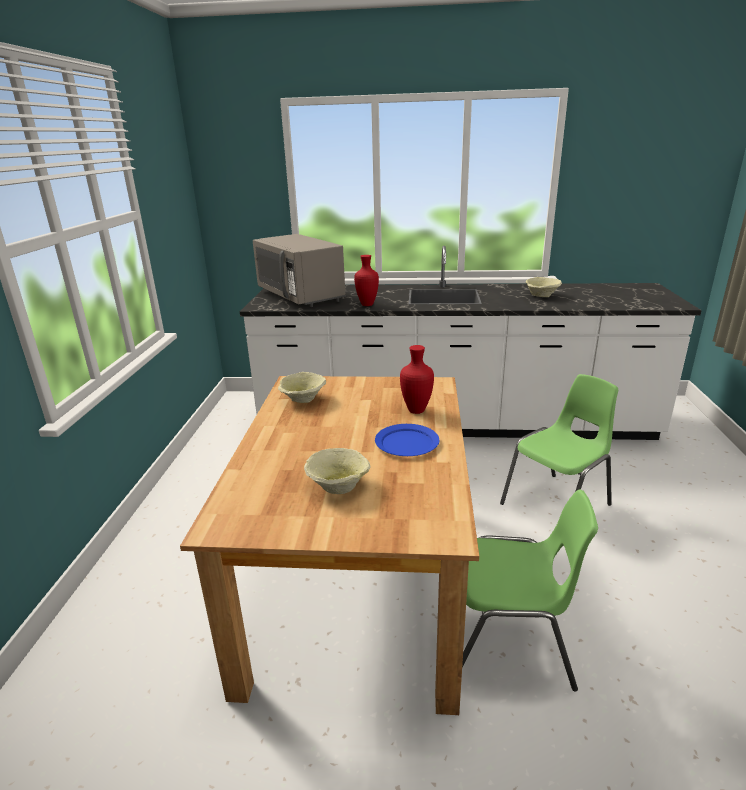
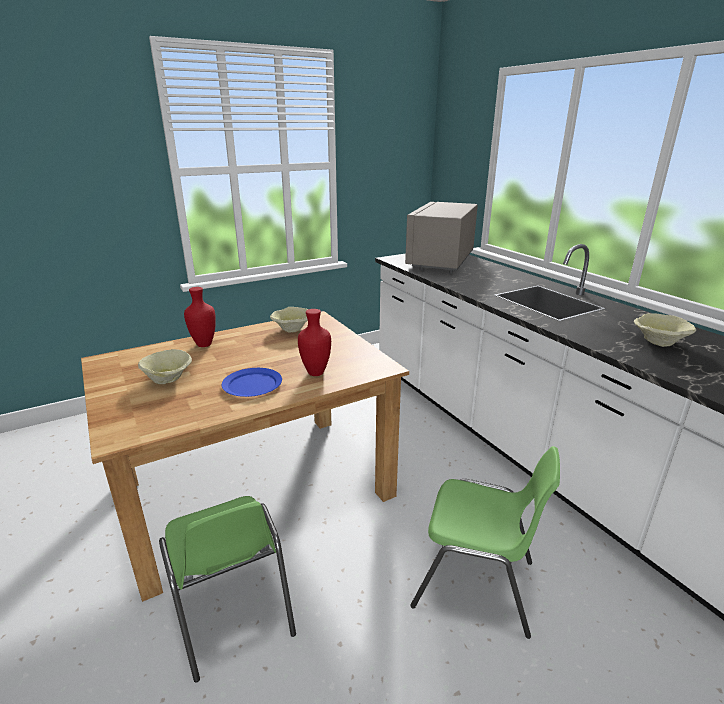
camera: 55 degrees right, 0 degrees up
red vase [354,255,379,306] -> red vase moved to [184,287,216,347]

